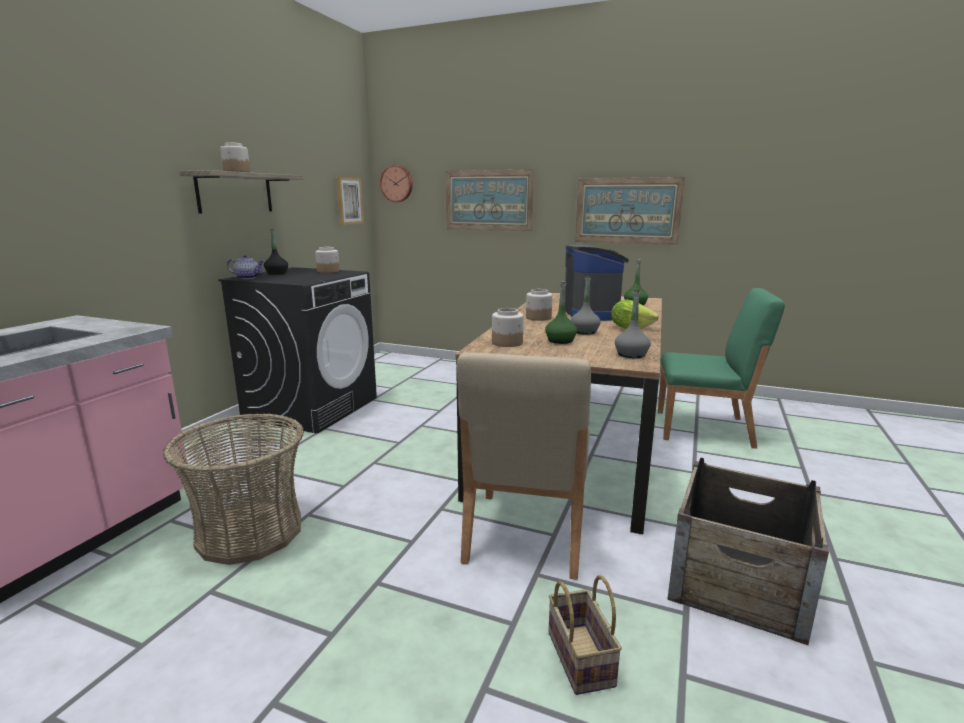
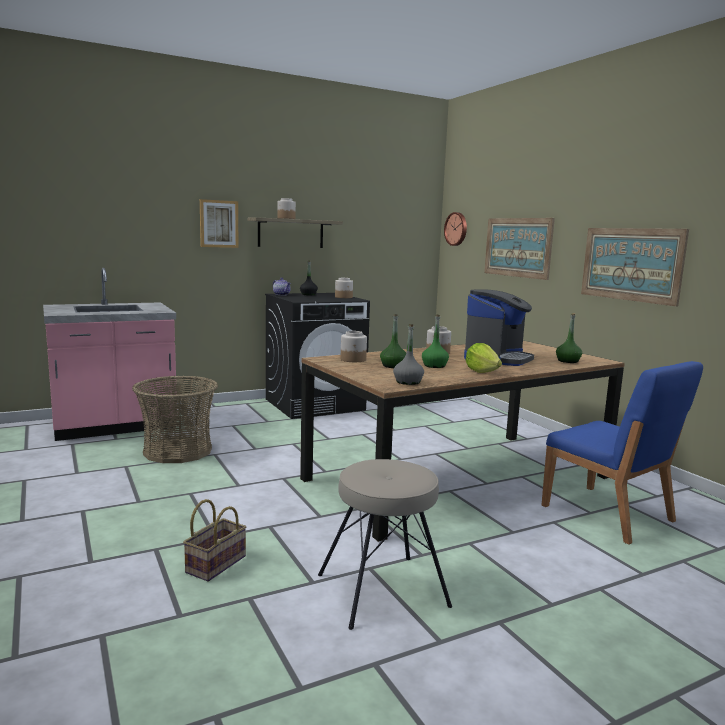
camera: 40 degrees right, 5 degrees down
picture [336,177,364,225] -> picture moved to [200,199,239,248]
beige chair [457,352,591,580] -> none
grey bottle [571,276,600,335] -> green bottle [422,314,449,368]
green chair [658,288,785,449] -> blue chair [542,361,703,545]
crate [668,457,829,645] -> beige stool [318,459,452,630]

